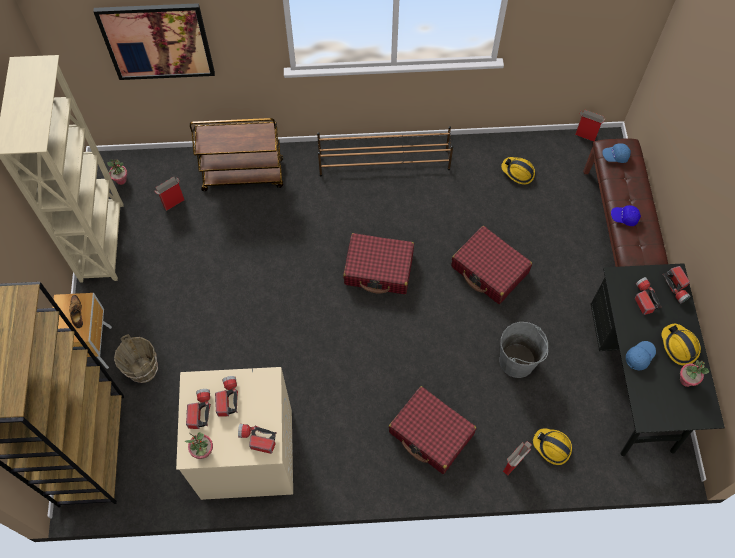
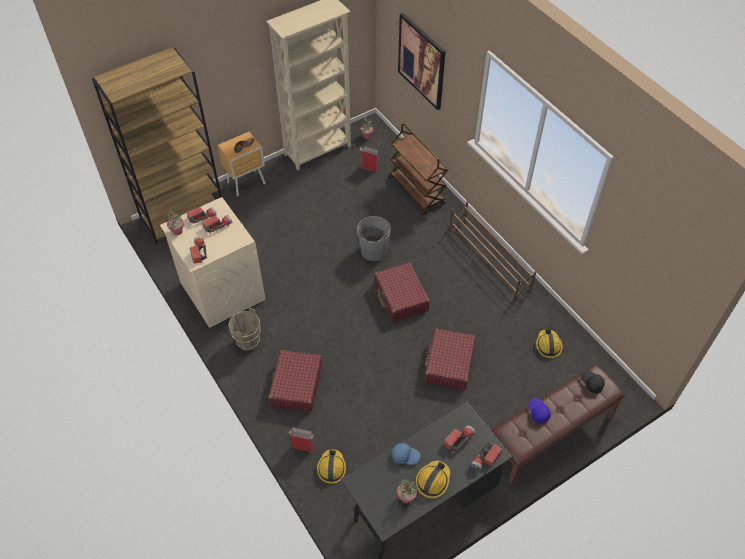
camera: 60 degrees right, 10 degrees down
brown bucket [114,334,158,383] -> brown bucket moved to [228,308,261,351]
grey bucket [500,322,548,378] -> grey bucket moved to [357,216,391,261]
cardboard box [575,109,605,141] -> none
blue cap [602,143,631,163] -> black cap [581,370,605,393]

